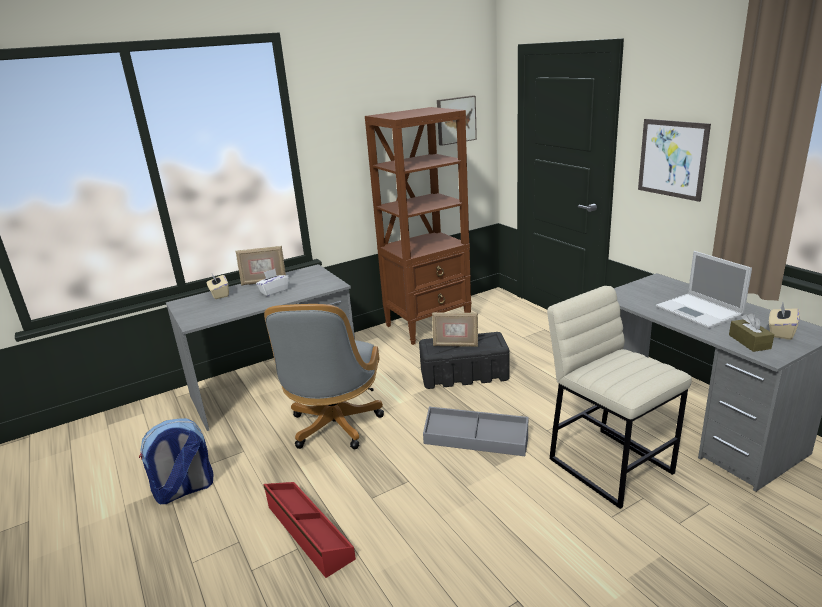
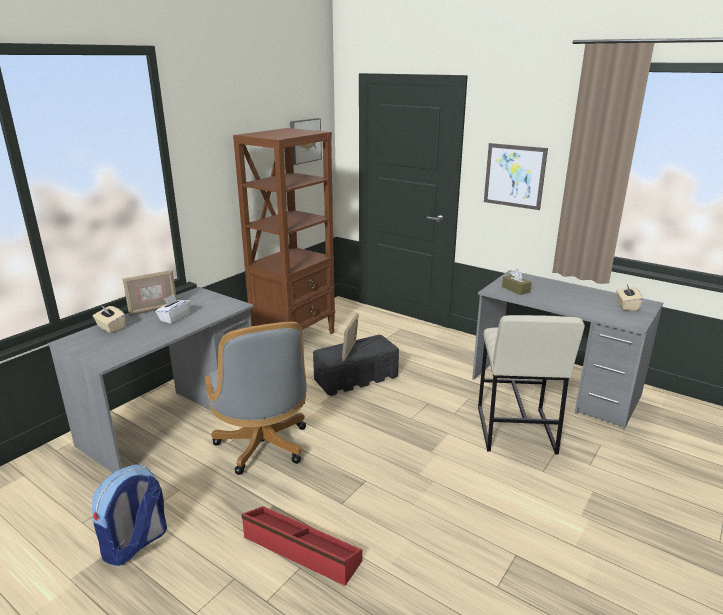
camera: 25 degrees left, 0 degrees up
grey storage box [423,407,529,456] -> none
picture frame [432,312,478,347] -> picture frame turned 120 degrees clockwise [342,313,359,361]
beige chair [547,286,692,509] -> beige chair turned 120 degrees counterclockwise [478,315,585,454]
laptop [656,251,752,329] -> none
brown tissue box [729,313,774,352] -> brown tissue box moved to [502,269,532,295]

